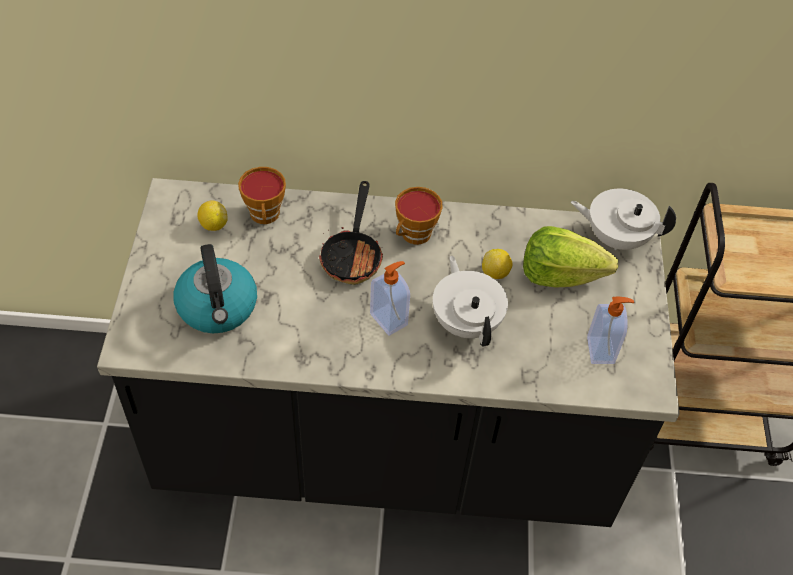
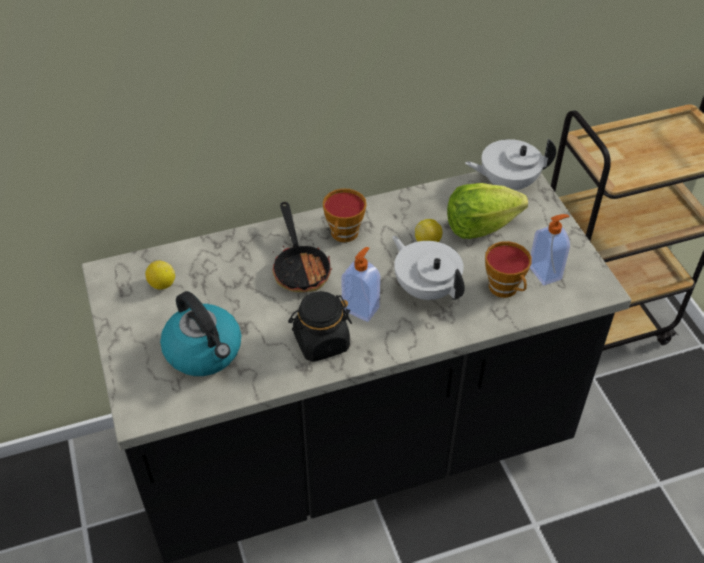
camera: 20 degrees left, 5 degrees down
cup [238,167,286,224] -> cup moved to [485,241,532,298]
none -> black jar [288,291,352,362]

